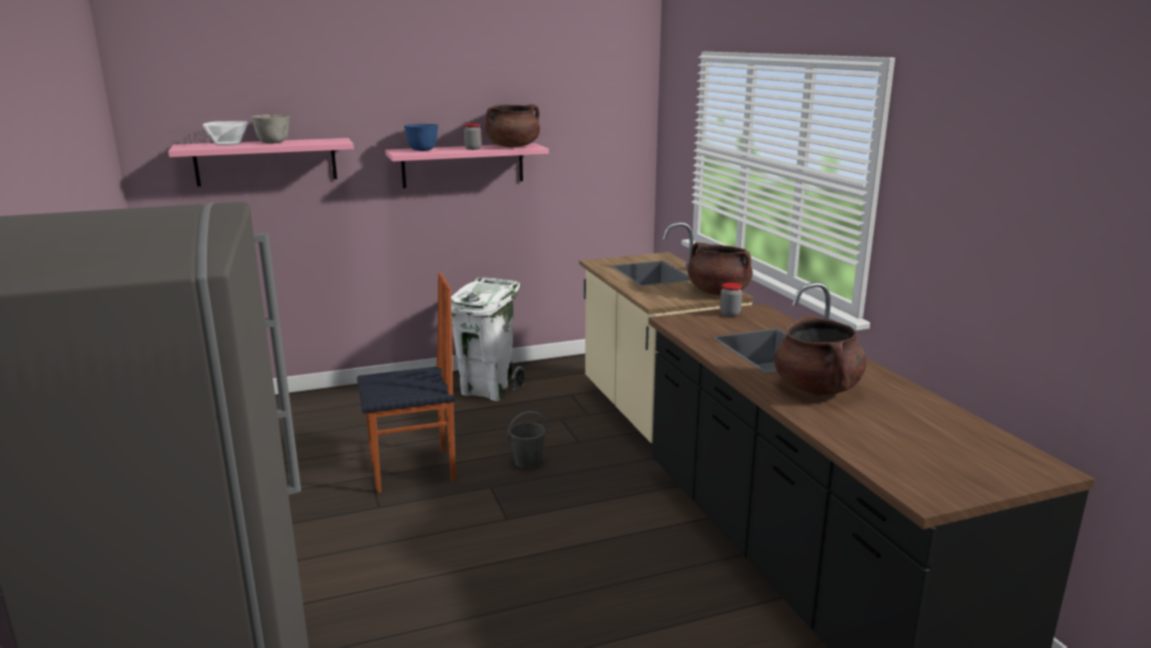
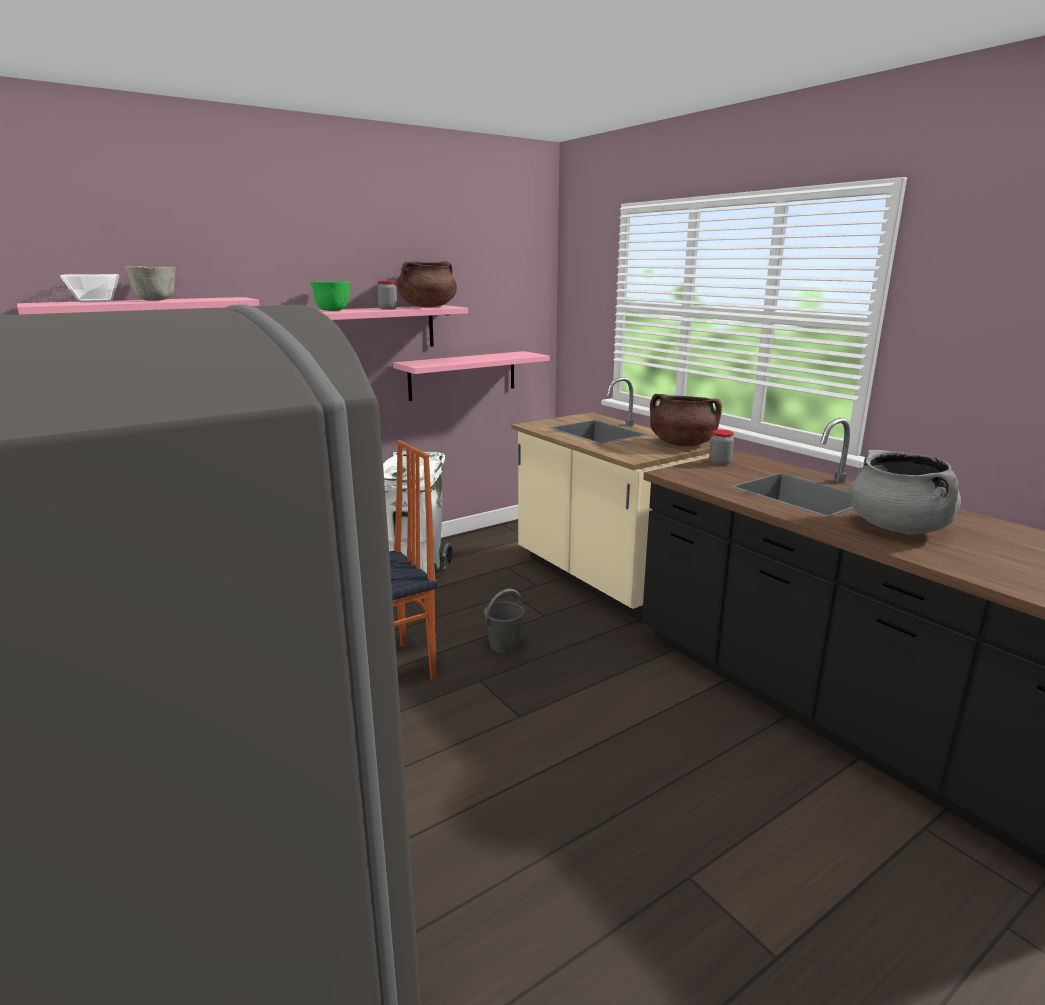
camera: 15 degrees left, 0 degrees up
blue bowl [404,124,438,151] -> green bowl [310,281,350,311]
brown cooking pot [774,316,866,396] -> grey cooking pot [849,450,961,535]
none -> pink shelf [393,351,550,401]

